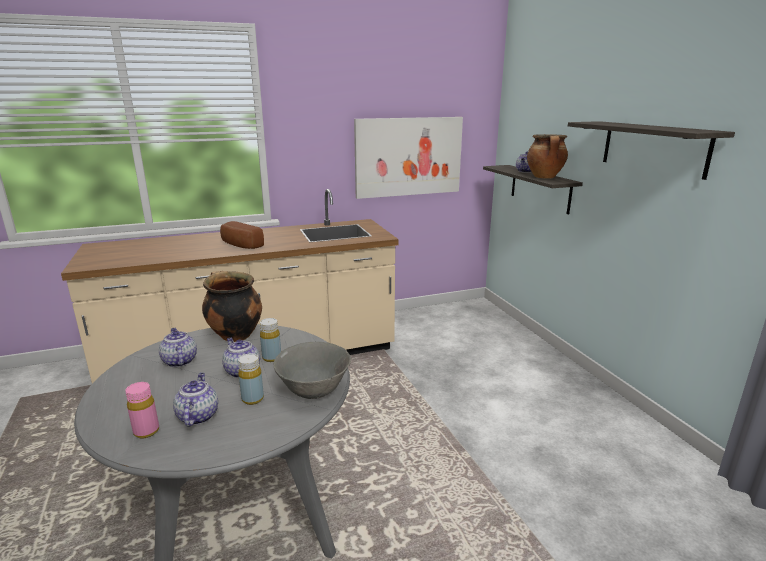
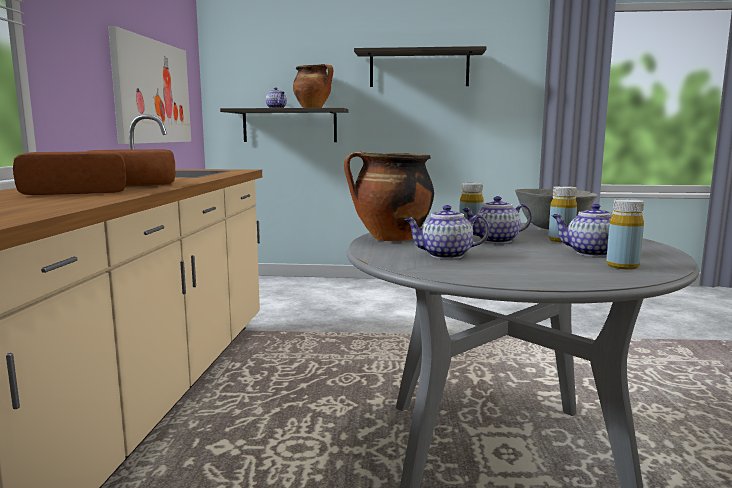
camera: 65 degrees left, 10 degrees down
pink bottle [125,382,159,439] -> yellow bottle [606,199,644,270]
none -> bread [13,151,126,195]

